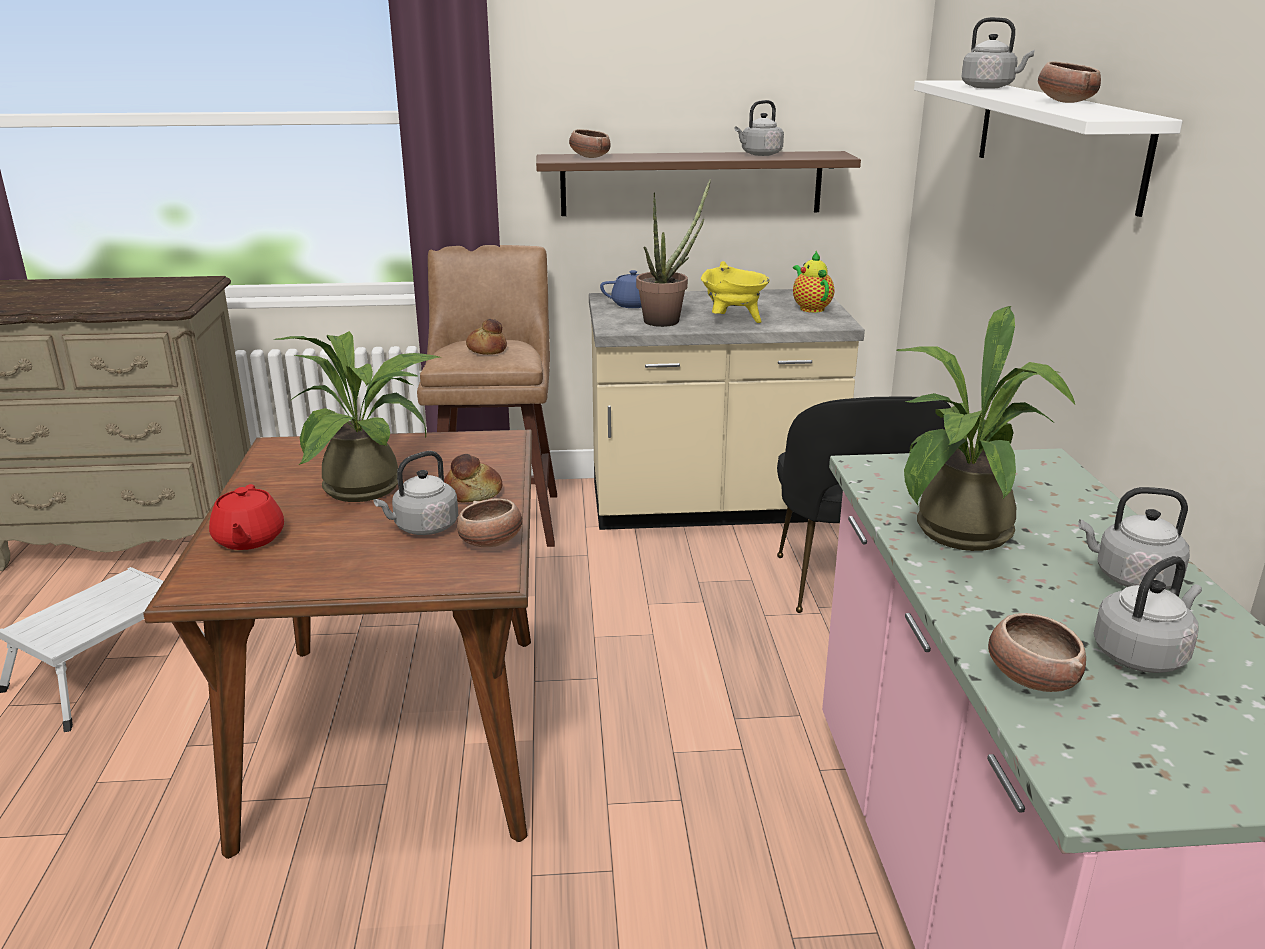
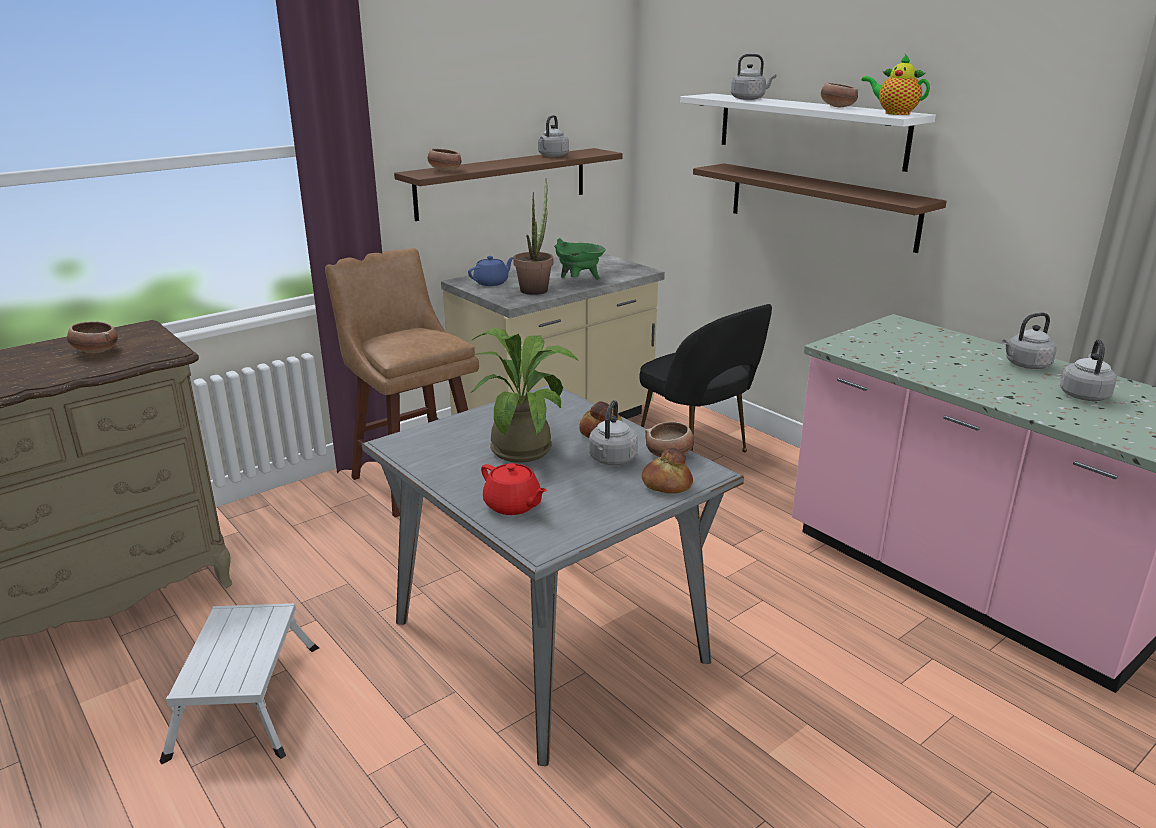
camera: 35 degrees left, 0 degrees up
brown dining table [143,430,532,859] -> grey dining table [362,385,744,766]
bread [466,319,507,355] -> bread moved to [642,448,693,494]
yellow cooking pot [701,261,770,323] -> green cooking pot [554,238,606,280]
teapot [793,251,834,313] -> teapot moved to [862,54,930,115]
potted plant [896,306,1075,551] -> none
bowl [988,613,1086,692] -> bowl moved to [67,321,118,353]
none -> brown shelf [693,163,947,253]

